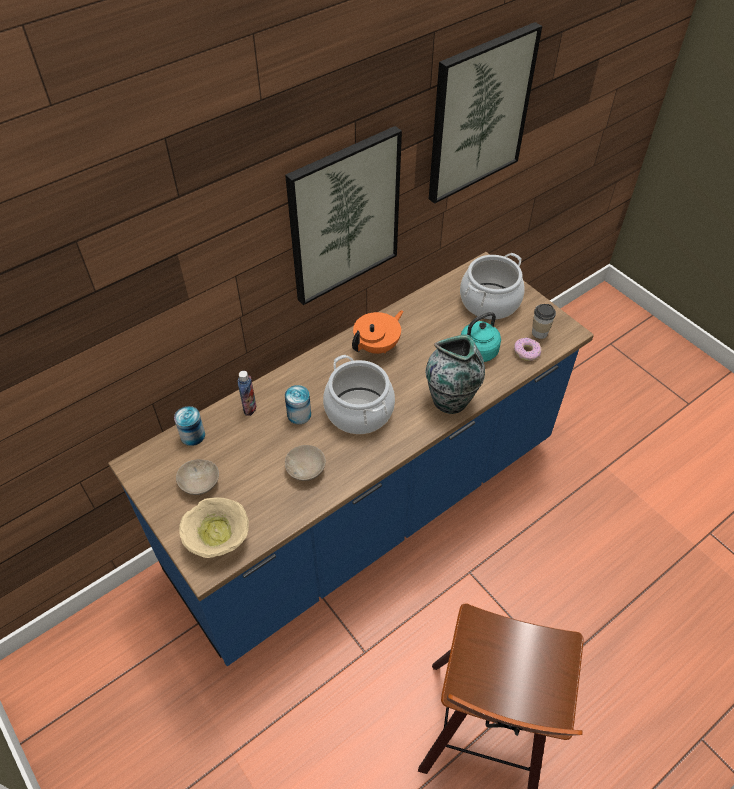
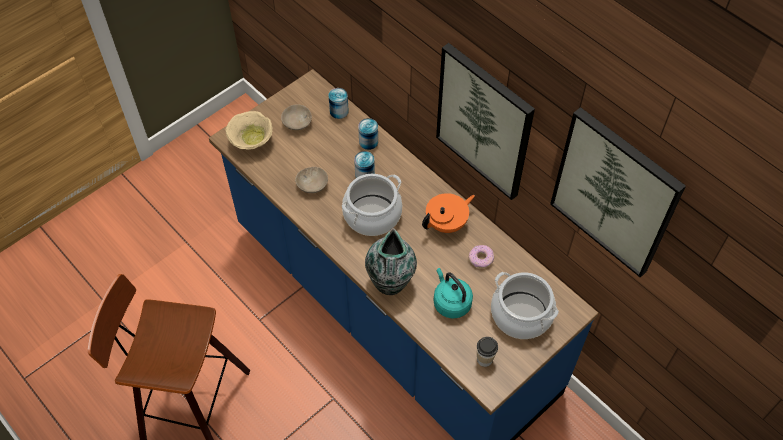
camera: 85 degrees right, 5 degrees up
bottle [238,371,256,416] -> can [358,118,378,150]
orange teapot [352,310,404,354] -> orange teapot turned 75 degrees counterclockwise [422,193,475,233]
donut [514,338,542,361] -> donut moved to [469,245,494,268]

